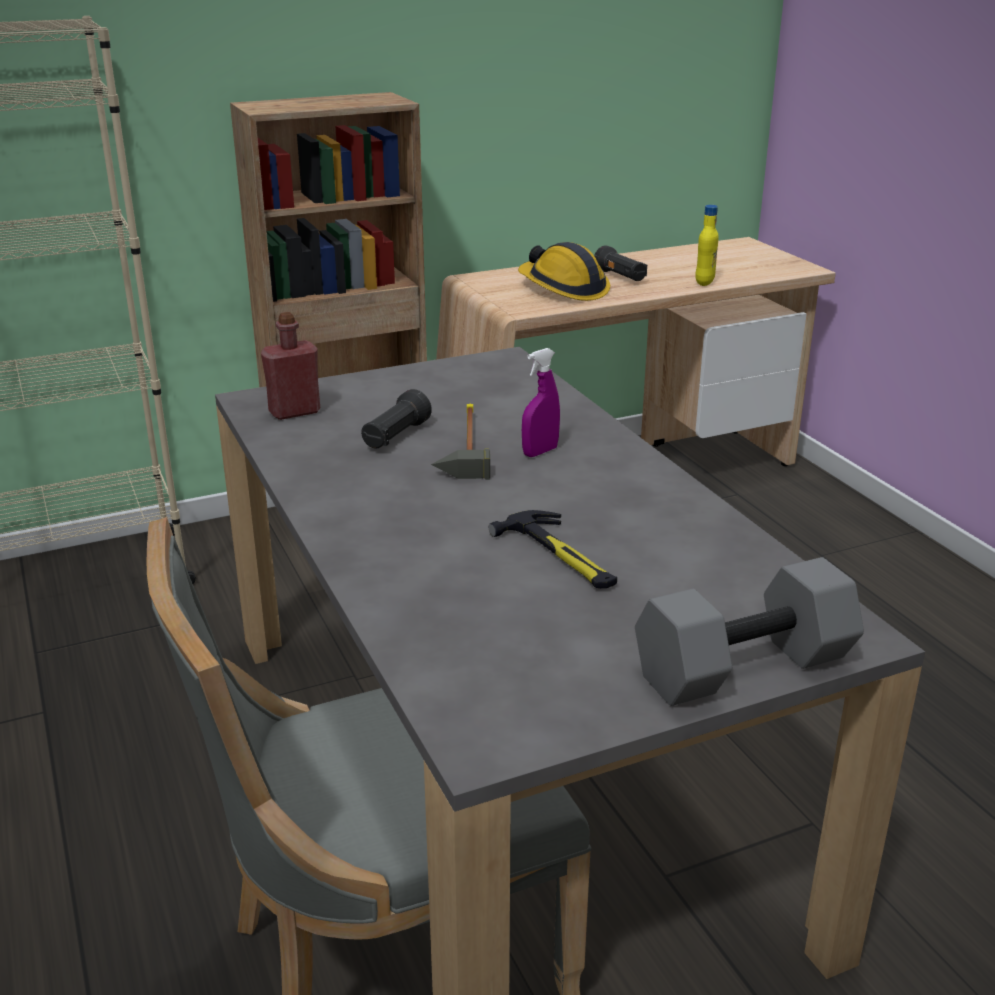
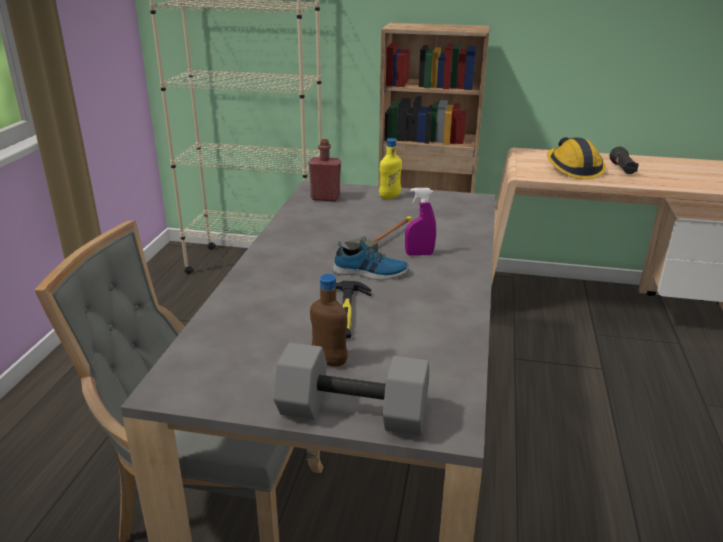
camera: 35 degrees right, 0 degrees up
black flashlight [361,389,432,449] -> none
yellow bottle [695,205,719,286] -> yellow bottle moved to [379,138,402,200]
none -> brown bottle [310,274,348,367]
none -> shoe [333,236,409,280]

